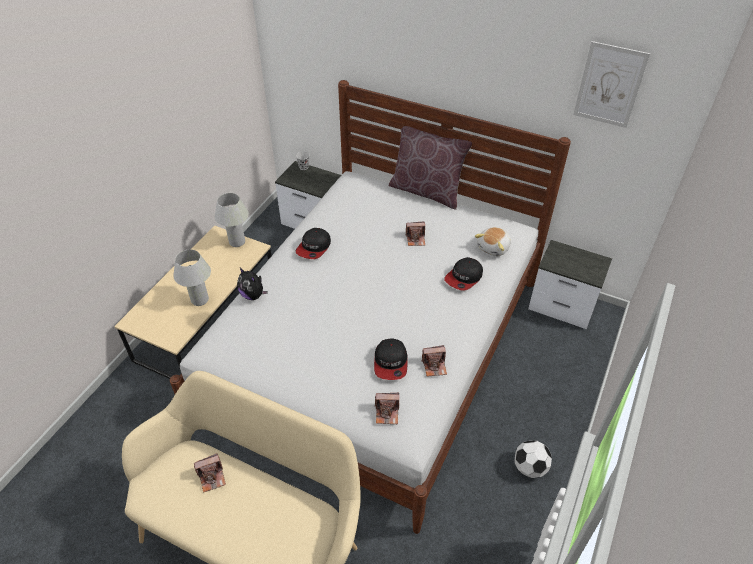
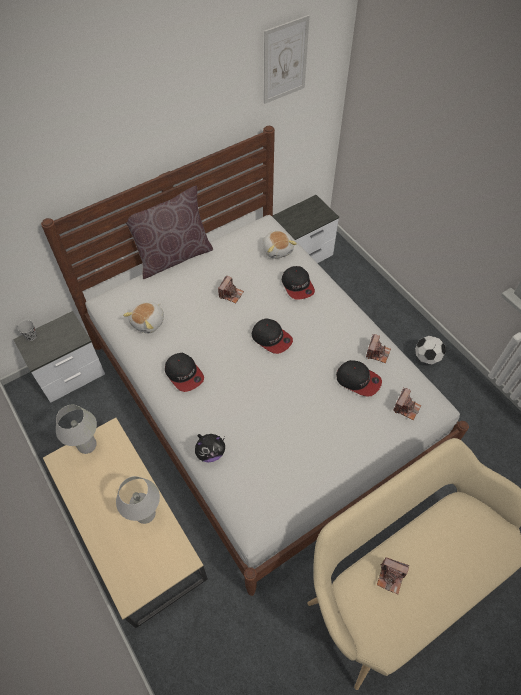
camera: 60 degrees left, 10 degrees up
camera [194,453,226,493] -> camera turned 105 degrees clockwise [377,557,409,594]
none -> plush toy [123,302,164,333]
none -> cap [252,318,293,354]

